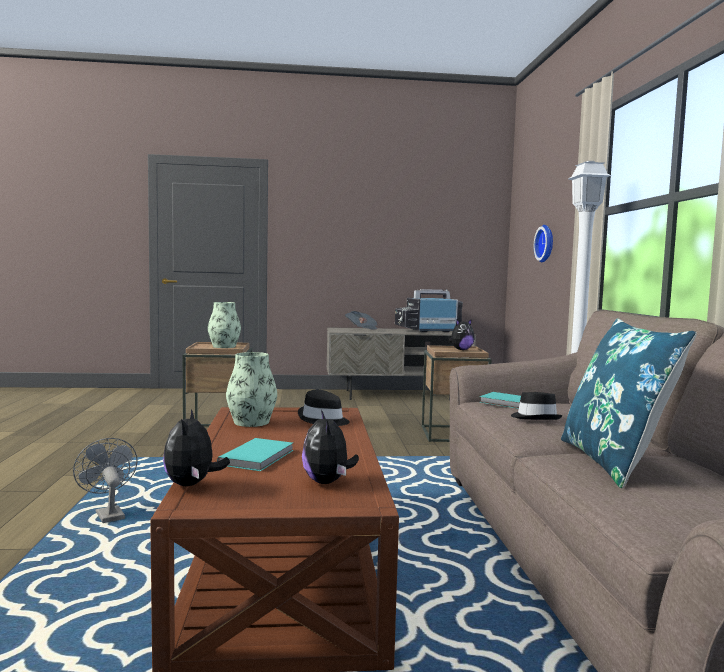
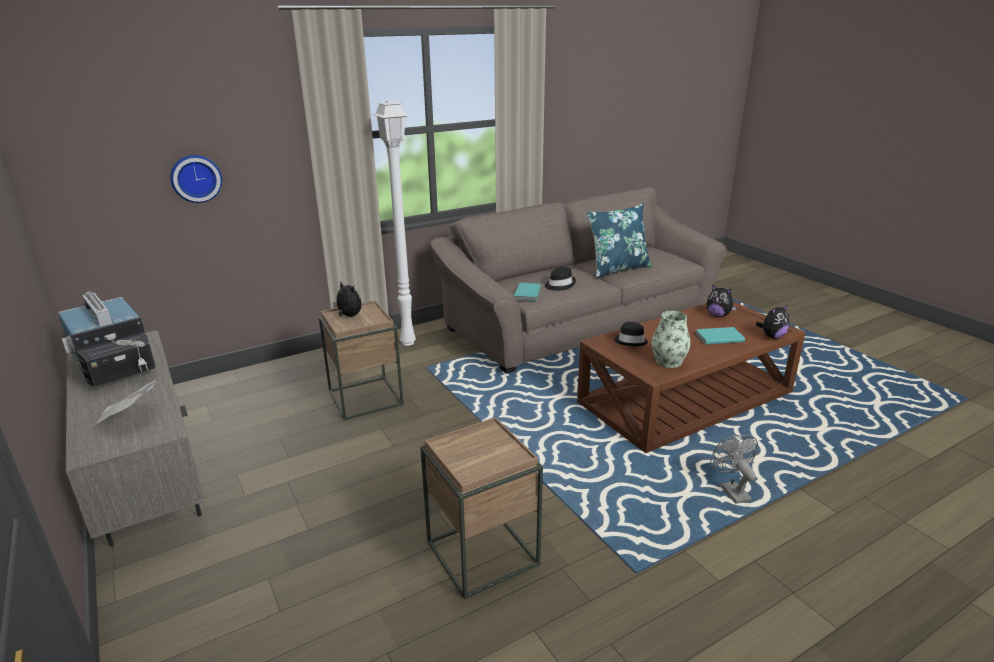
camera: 115 degrees left, 20 degrees up
grey fan [73,438,138,523] -> grey fan turned 135 degrees clockwise [710,435,758,504]
vase [208,302,241,348] -> none
plush toy [302,410,359,484] -> plush toy turned 75 degrees clockwise [706,285,737,317]

